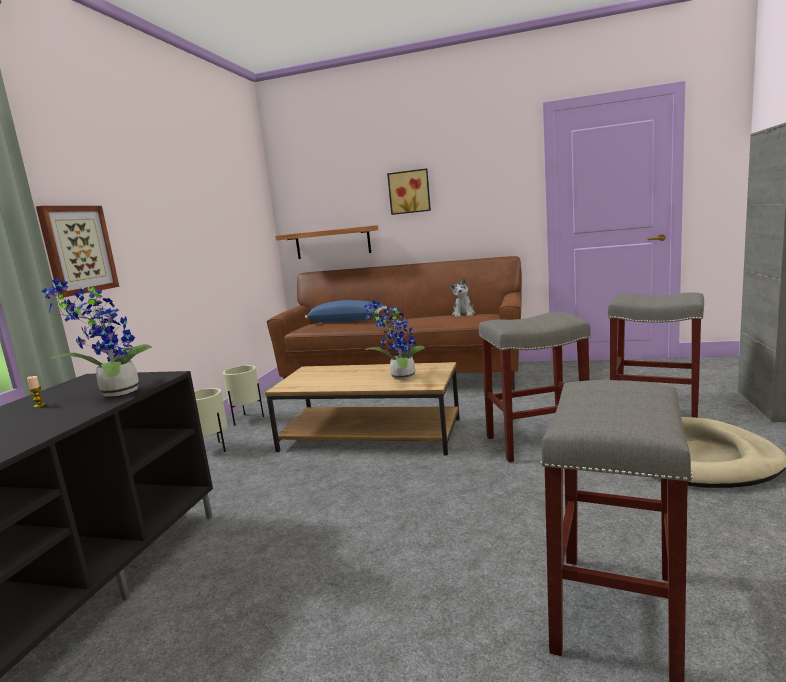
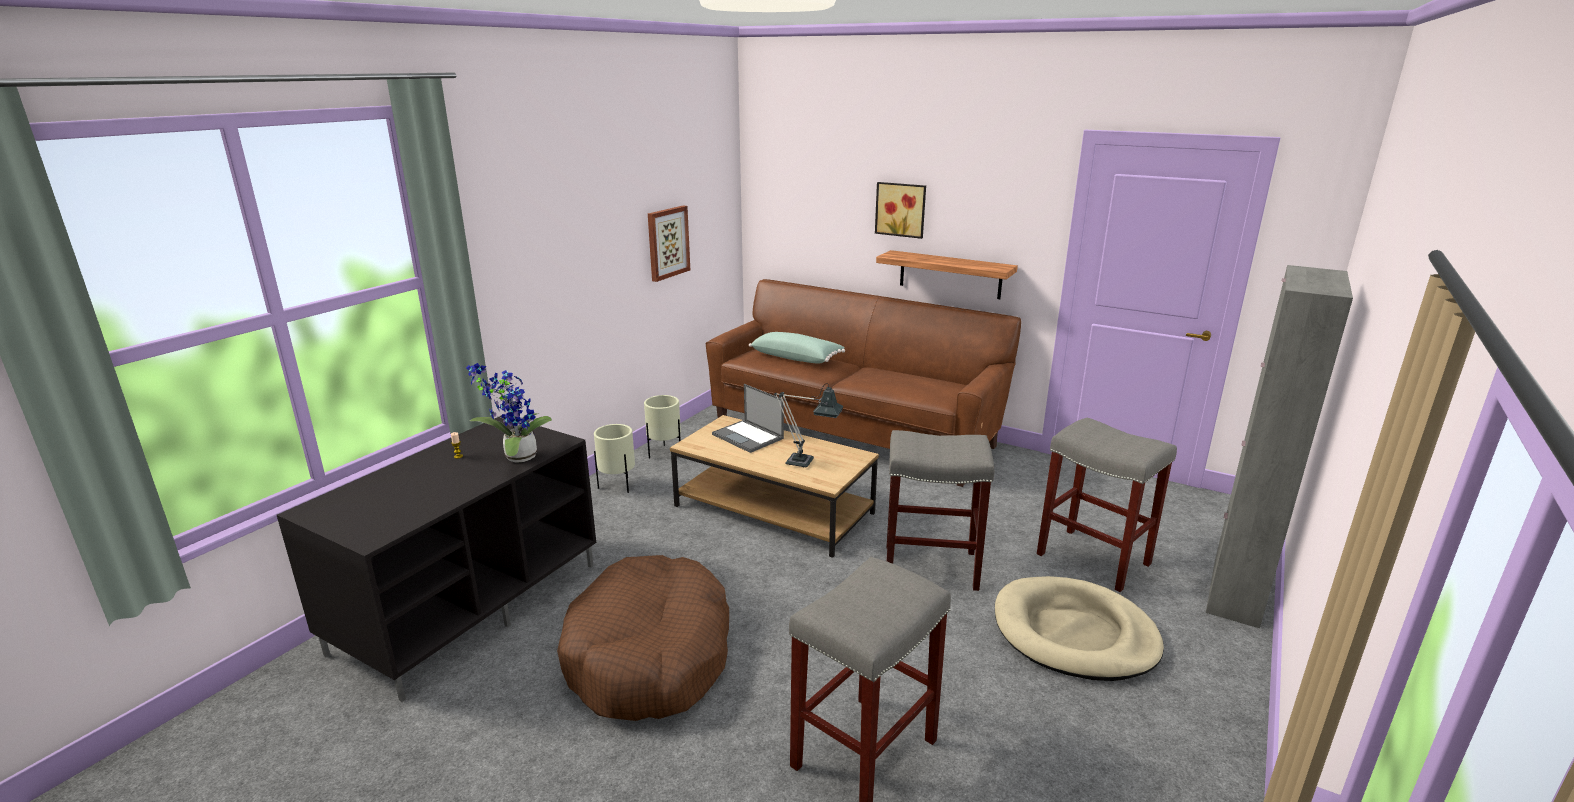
camera: 15 degrees right, 10 degrees up
picture [36,206,119,297] -> picture moved to [648,205,690,282]
shelf [275,225,378,259] -> shelf moved to [876,250,1018,299]
blue pillow [305,300,387,322] -> green pillow [749,332,845,364]
potted plant [364,300,425,380] -> table lamp [774,383,843,467]
plush toy [449,278,475,317] -> none
none -> brown dog bed [557,555,729,721]
none -> laptop [712,384,784,453]

